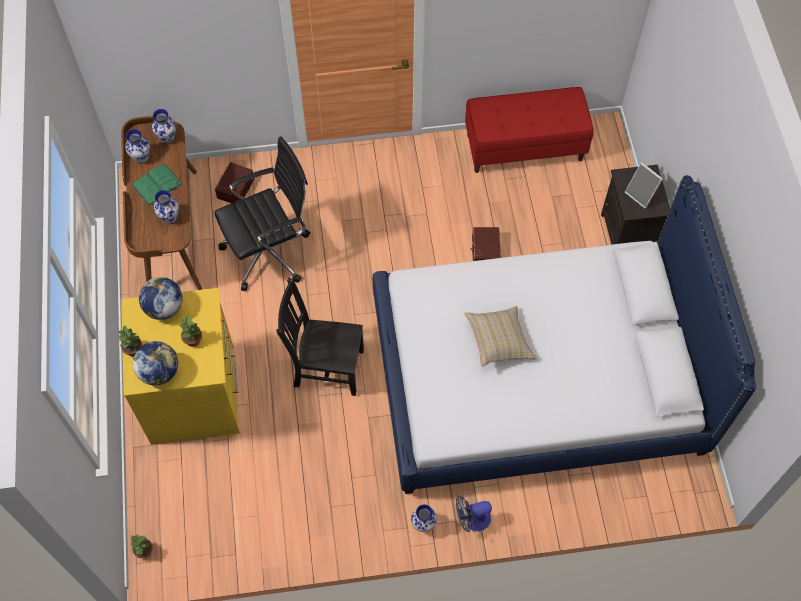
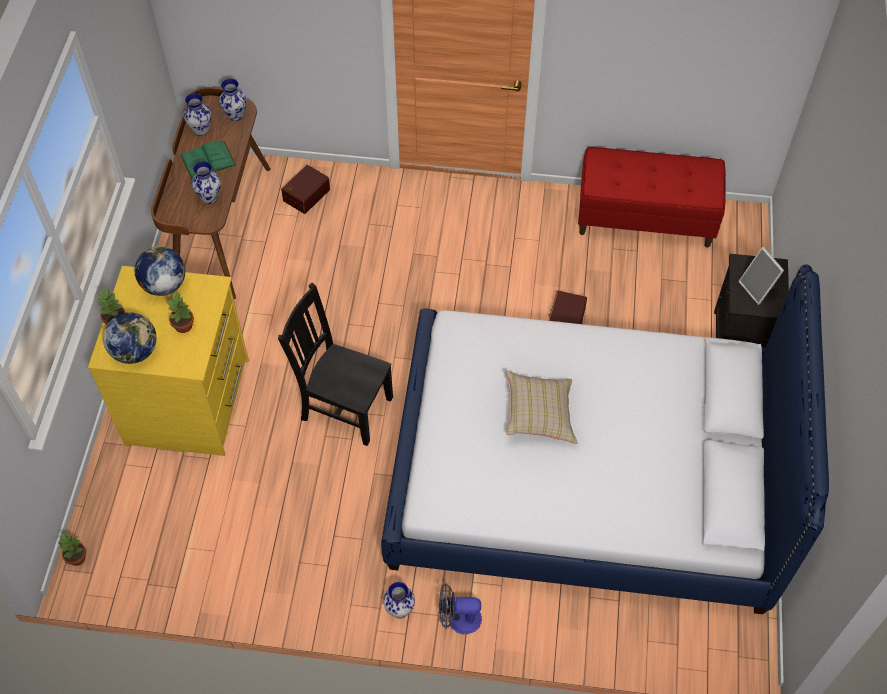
camera: 15 degrees right, 5 degrees down
black office chair [214,136,310,291] -> none

